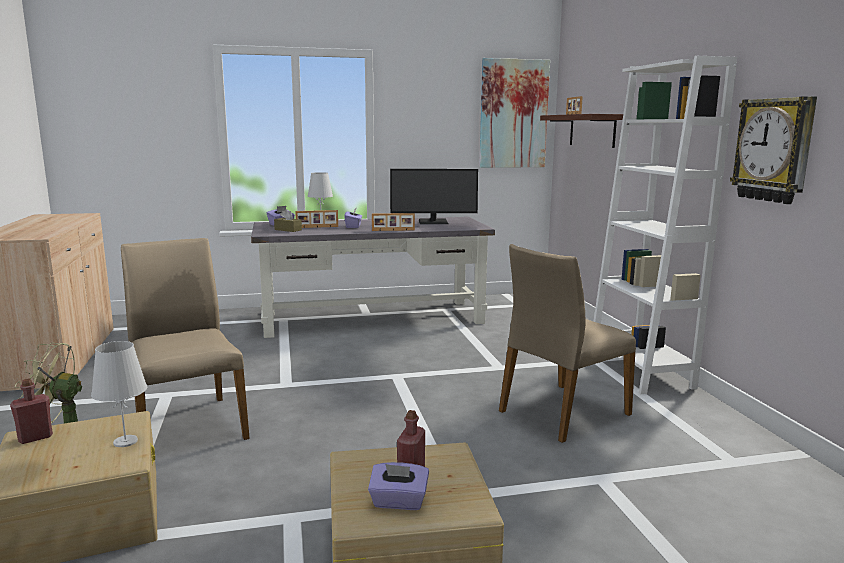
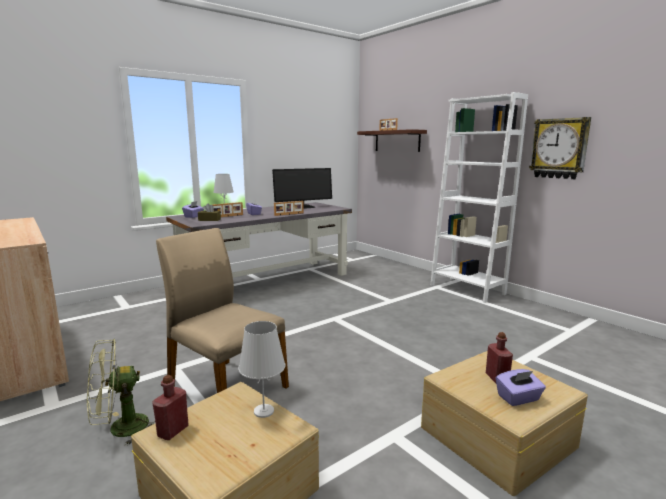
camera: 25 degrees left, 0 degrees up
picture [479,58,550,168] -> none
beige chair [499,244,636,443] -> none

